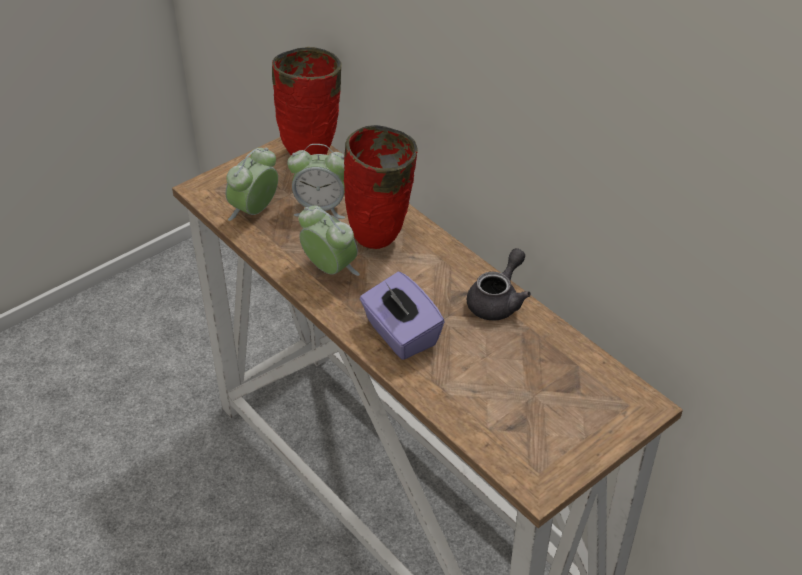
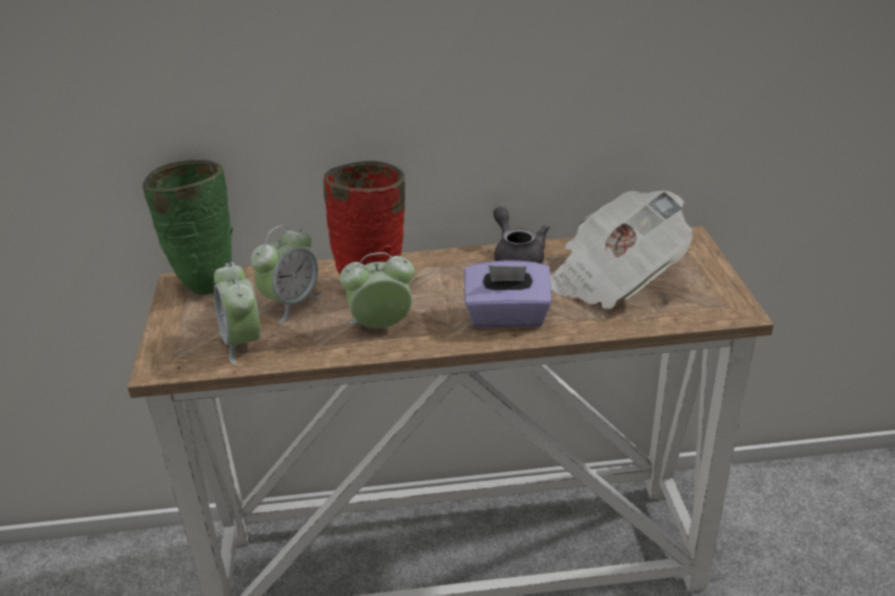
camera: 55 degrees left, 10 degrees down
red vase [272,47,342,155] -> green vase [142,160,233,295]
none -> newspaper [550,191,693,309]

